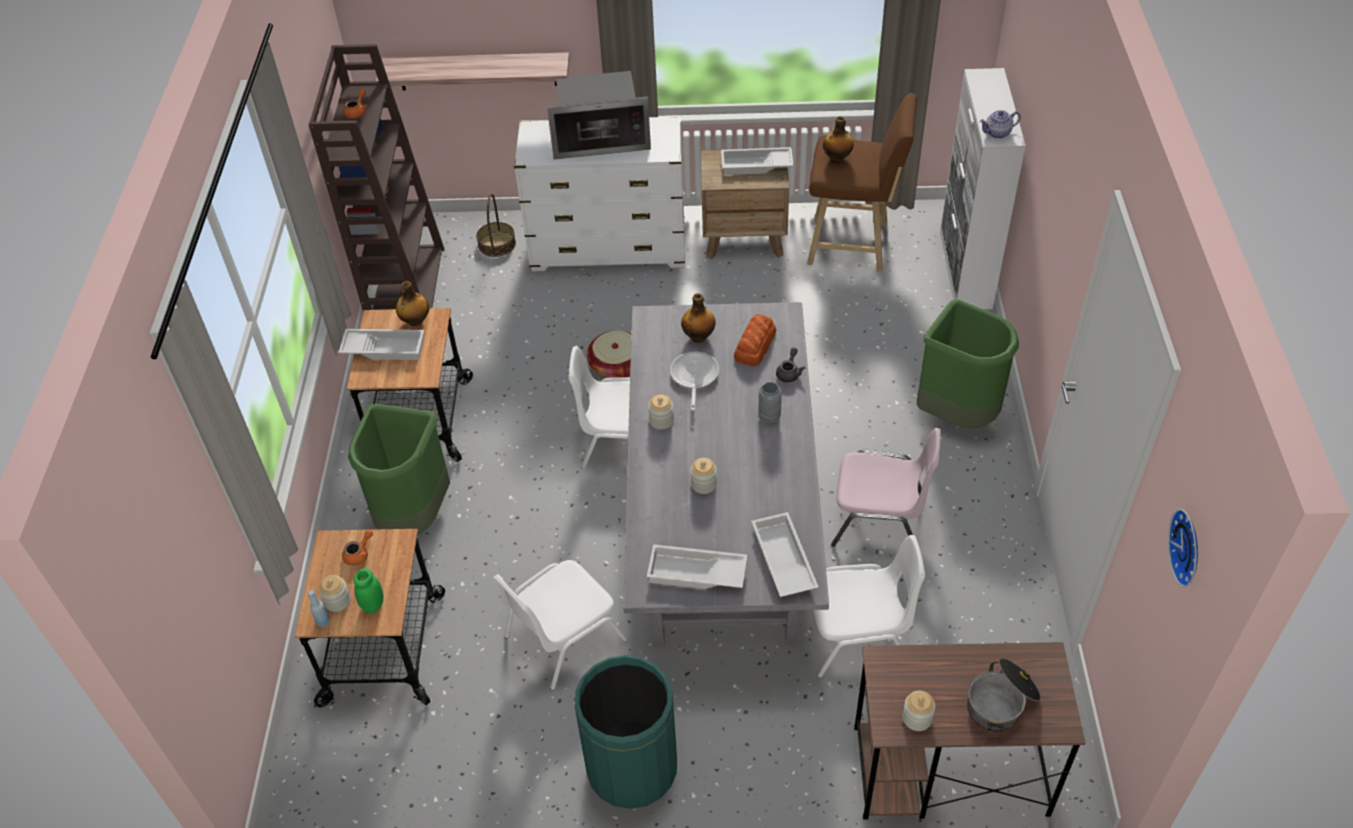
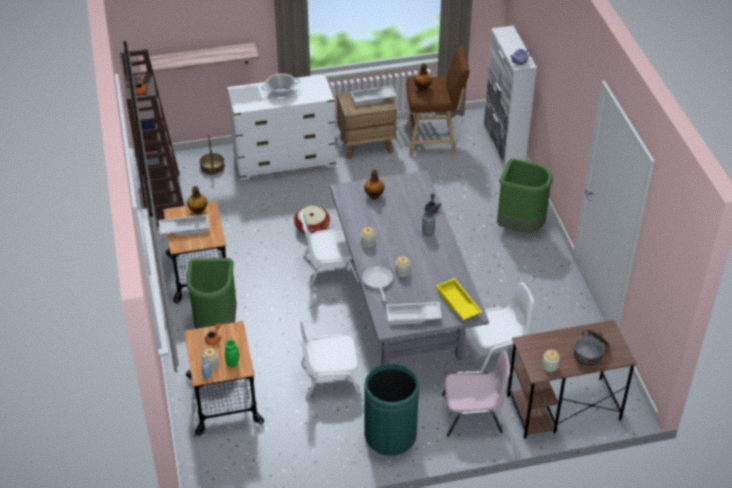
camera: 15 degrees left, 5 degrees down
white chair [494,560,627,690] -> white chair turned 45 degrees clockwise [297,319,361,399]
microwave [547,71,651,159] -> cooking pot [262,73,300,97]
frying pan [670,351,719,411] -> frying pan moved to [362,266,393,301]
bread [734,314,776,366] -> none
white tray [751,512,819,597] -> yellow tray [436,278,482,320]
pink chair [831,428,941,547] -> pink chair moved to [442,351,510,437]
wall clock [1168,509,1198,587] -> none

